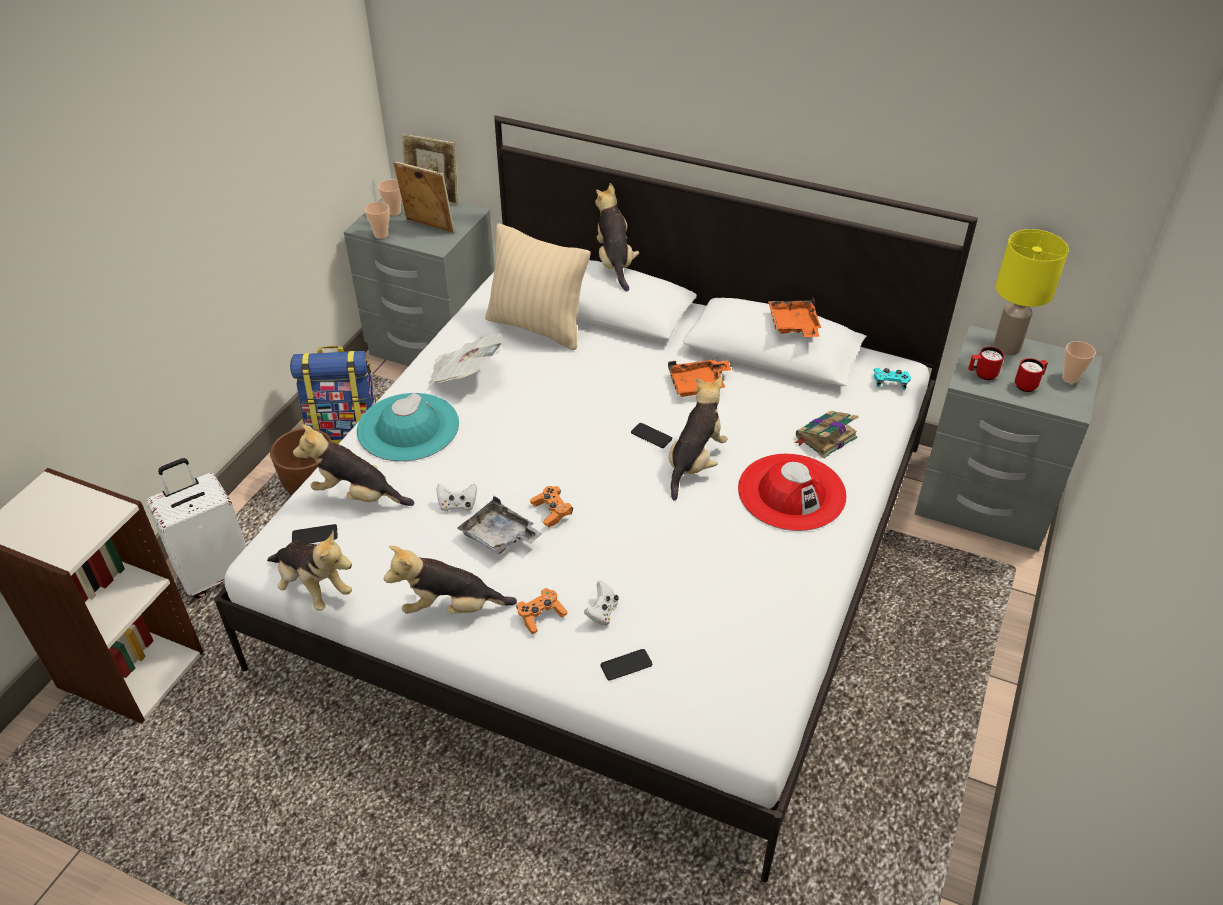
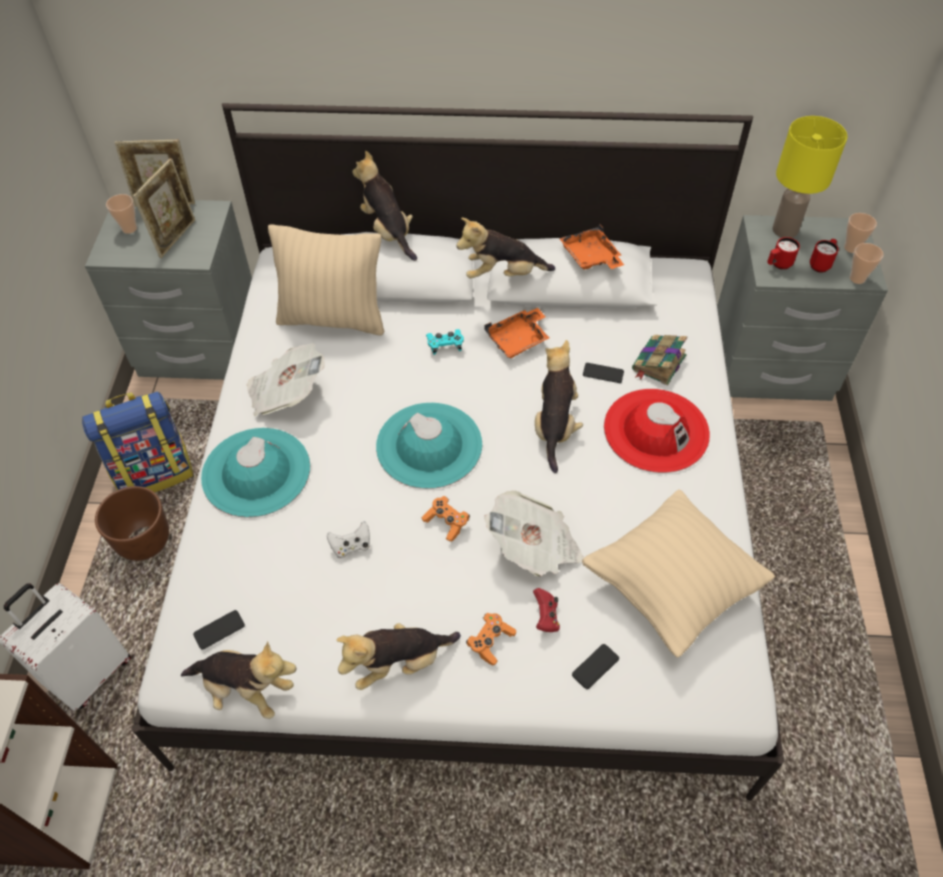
camera: 20 degrees left, 10 degrees up
plush toy [293,424,415,506] -> plush toy moved to [456,218,555,278]
cup [365,202,390,239] -> cup moved to [850,243,883,284]
picture frame [393,161,455,233] -> picture frame turned 105 degrees clockwise [133,158,195,258]
grey tray [457,496,542,554] -> none
white game controller [584,581,619,626] -> red game controller [533,588,560,632]
phone [631,423,672,448] -> phone moved to [583,363,624,383]
turquoise game controller [874,368,911,390] -> turquoise game controller moved to [426,329,464,355]
none -> turquoise hat [376,403,482,489]
none -> newspaper [484,491,584,576]
none -> beige pillow [582,489,775,658]

